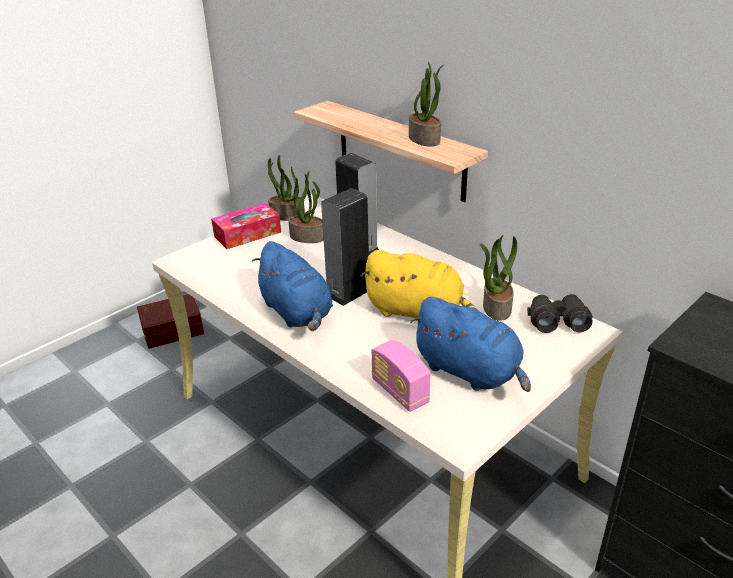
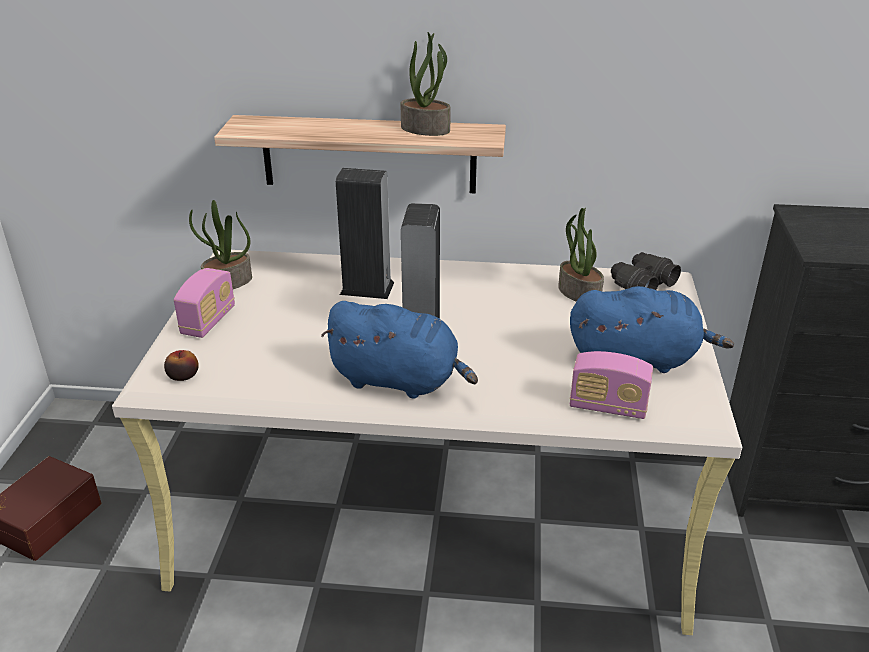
camera: 40 degrees left, 0 degrees up
tissue box [211,203,281,249] -> radio [174,268,235,338]
potted plant [288,171,324,243] -> none
yellow plush toy [361,250,477,318] -> none
none -> apple [164,350,199,381]

